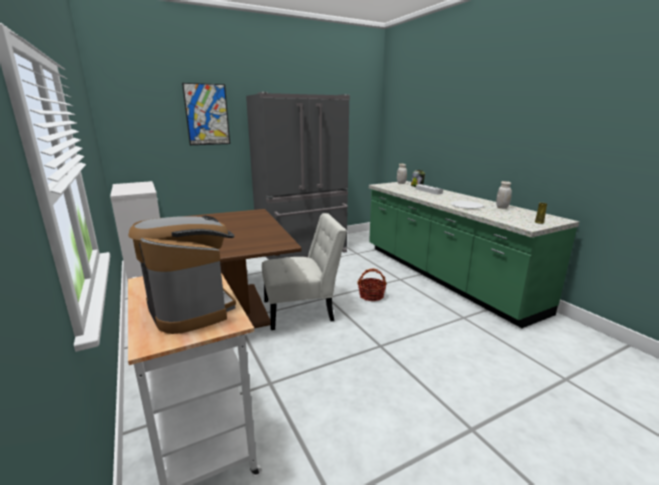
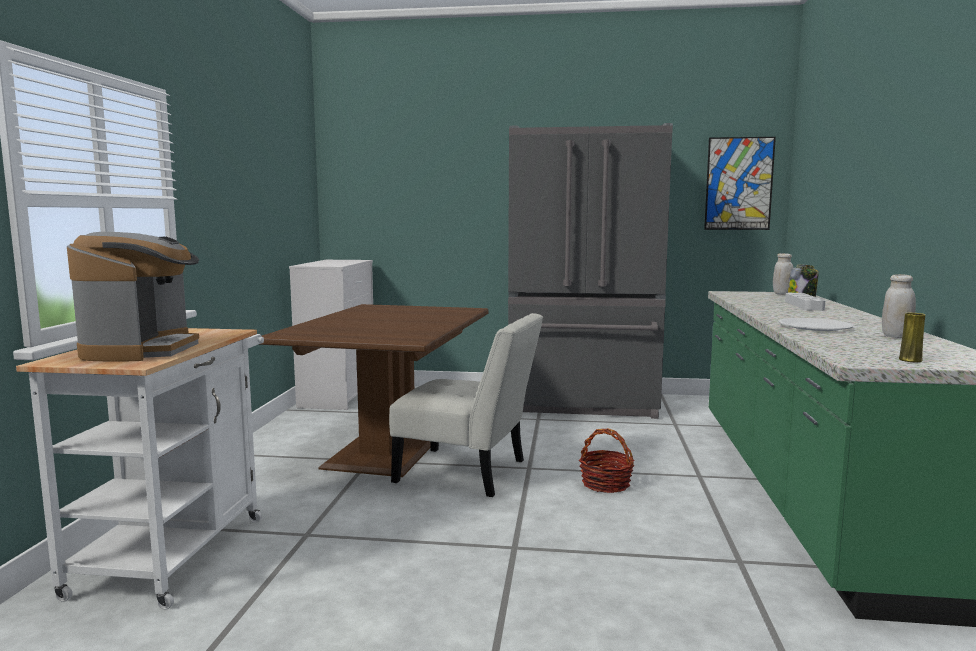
camera: 35 degrees right, 10 degrees down
picture [182,83,230,145] -> picture moved to [704,137,776,230]

